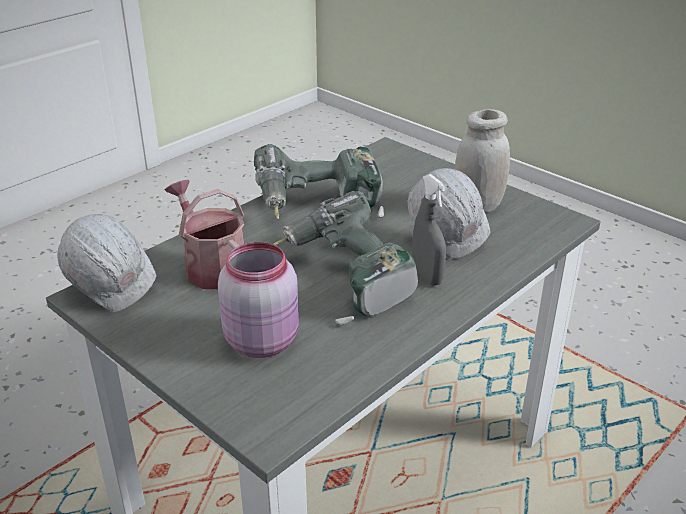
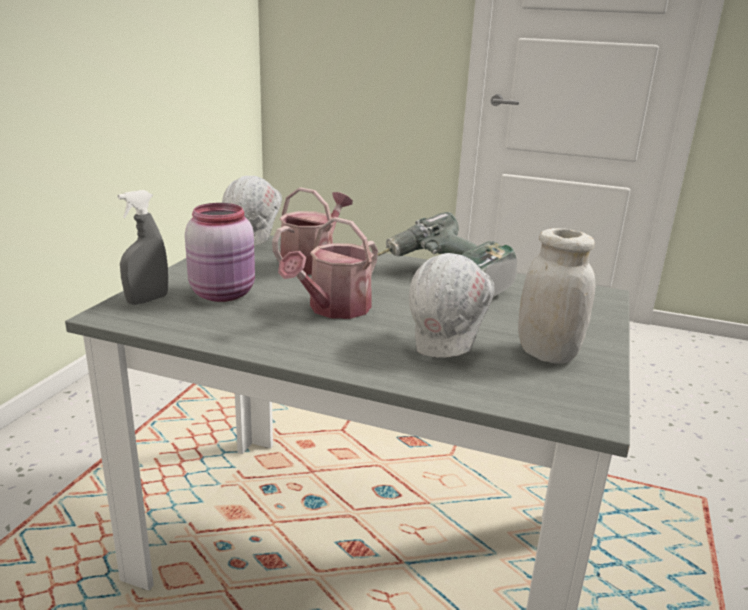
camera: 65 degrees right, 10 degrees down
power drill [273,191,418,325] -> watering can [278,217,378,319]
grey spray bottle [412,174,446,286] -> grey spray bottle moved to [118,190,168,305]

